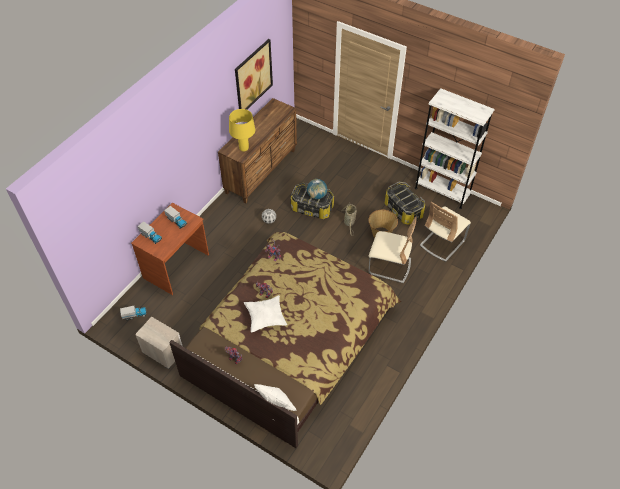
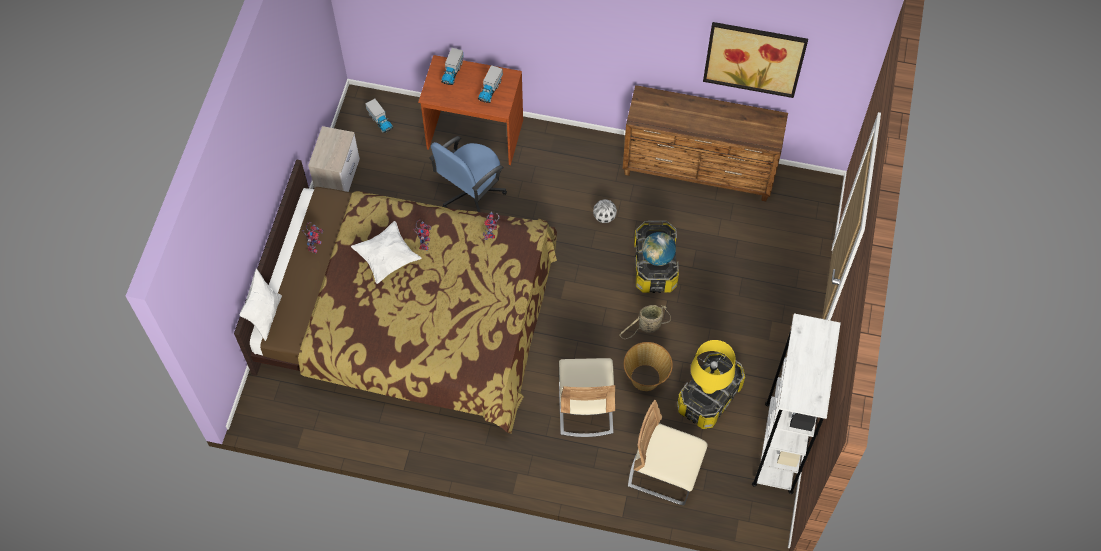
camera: 70 degrees right, 10 degrees up
yellow table lamp [229,109,255,151] -> yellow table lamp moved to [691,340,736,394]
none -> blue office chair [429,136,507,212]

